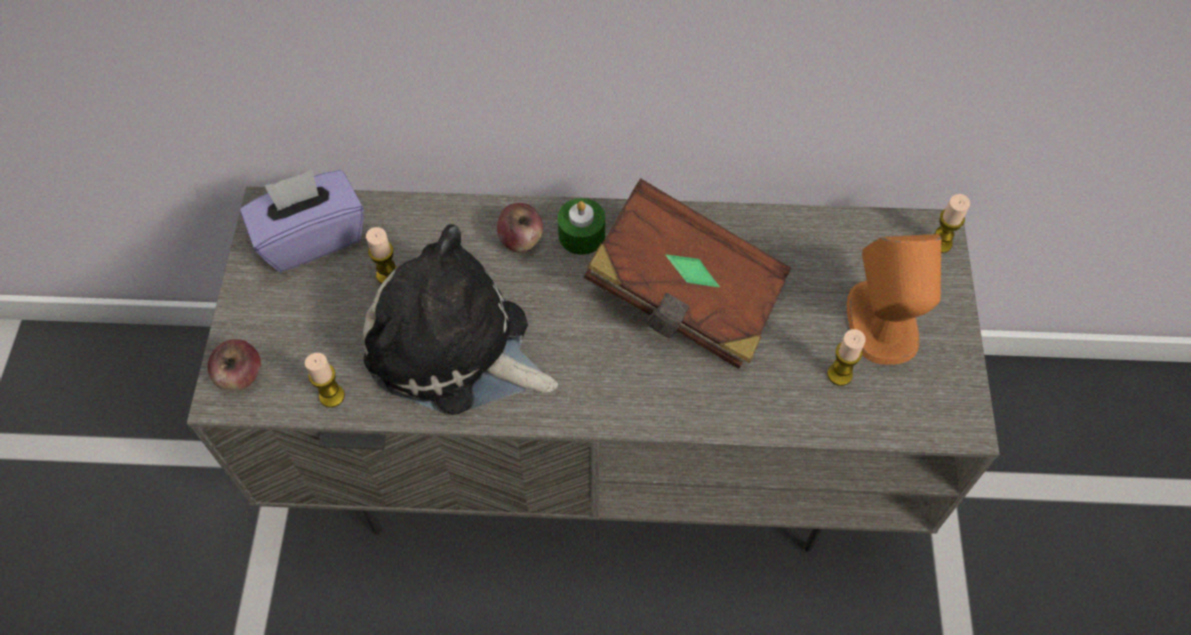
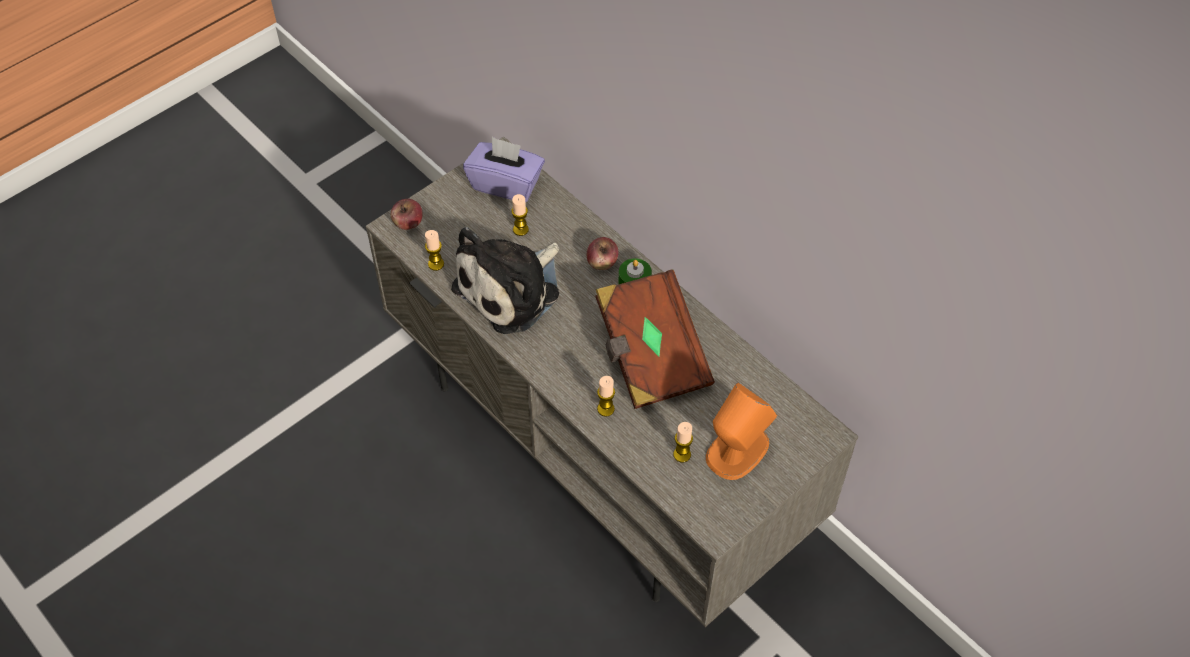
camera: 45 degrees right, 5 degrees down
plush toy [363,224,558,415] -> plush toy turned 120 degrees counterclockwise [451,227,559,334]
candle [934,194,970,253] -> candle moved to [597,376,615,417]

